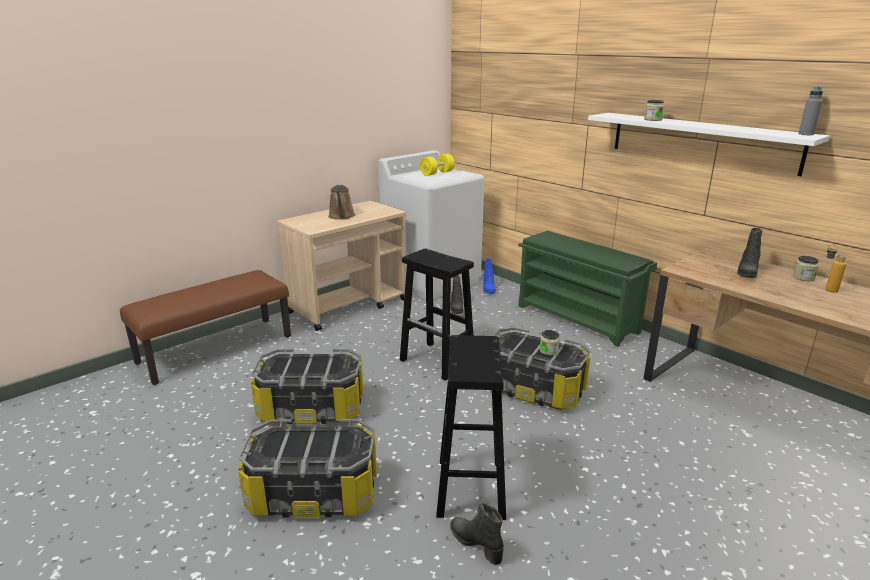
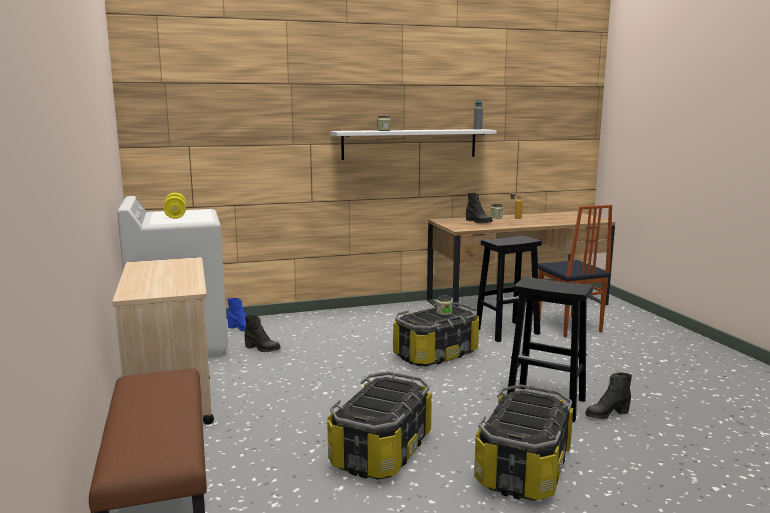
camera: 65 degrees left, 10 degrees down
brown watering can [328,184,355,220] -> none
black stool [400,248,474,381] -> black stool moved to [477,236,542,342]
green shoe rack [518,231,657,347] -> none
none -> chair [538,205,612,337]

